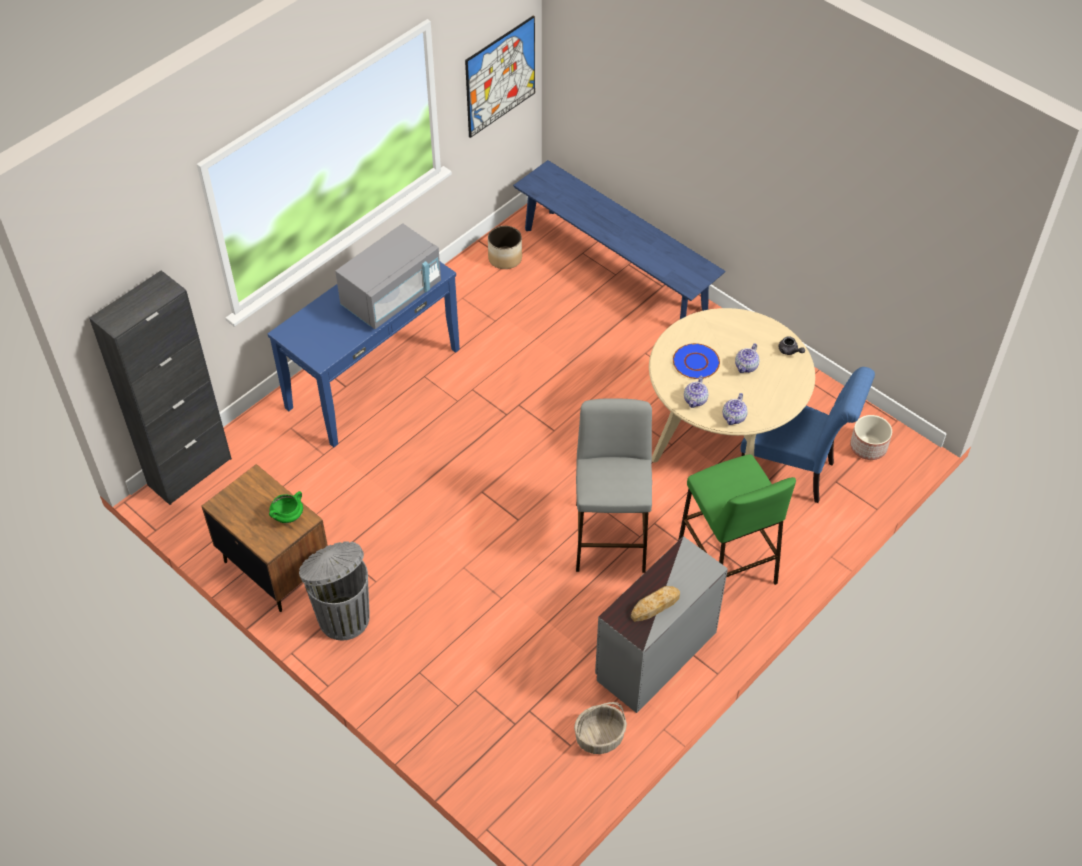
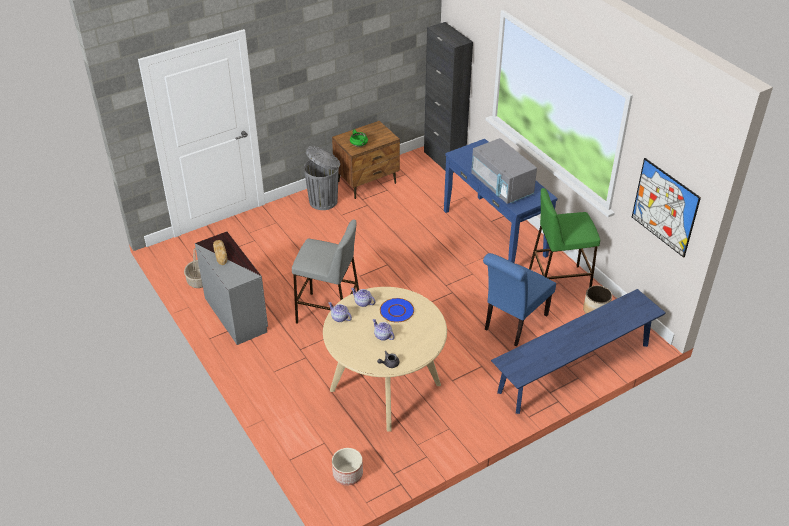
camera: 105 degrees right, 10 degrees down
green stool [678,454,796,585] -> green stool moved to [529,188,600,288]
blue chair [741,367,875,503] -> blue chair moved to [483,253,556,346]

